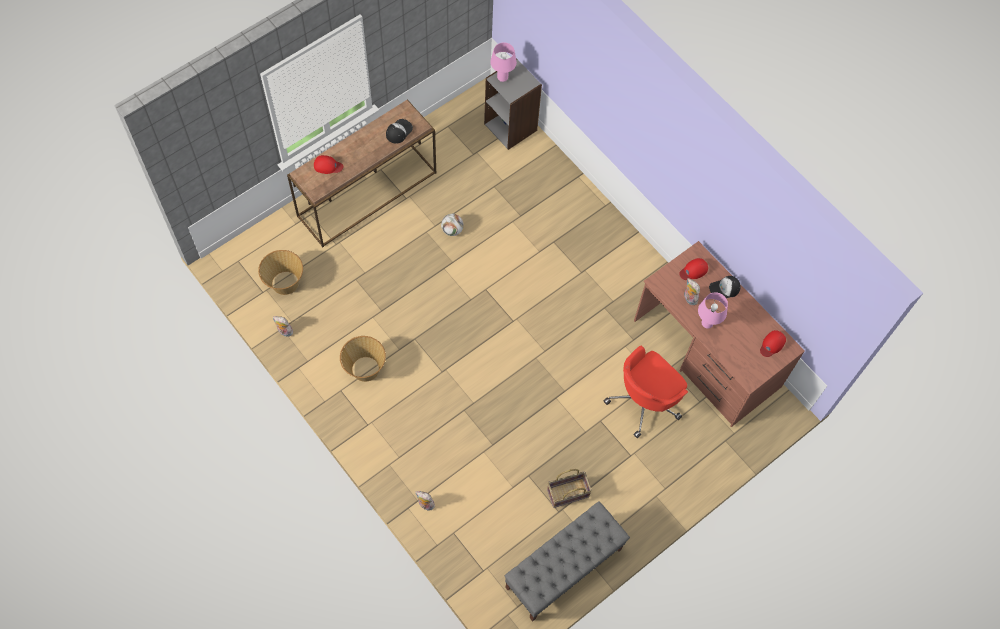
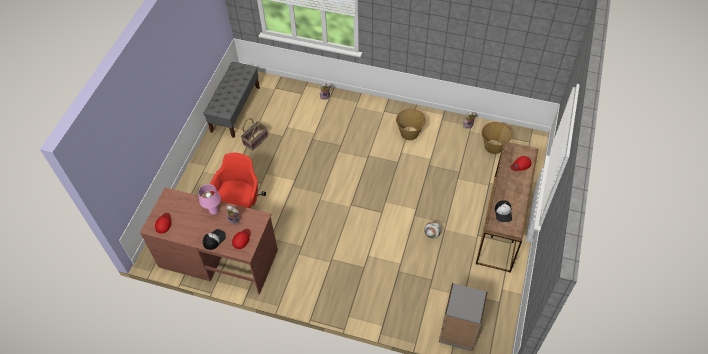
camera: 150 degrees right, 10 degrees down
pink table lamp [490,42,517,82] -> none

